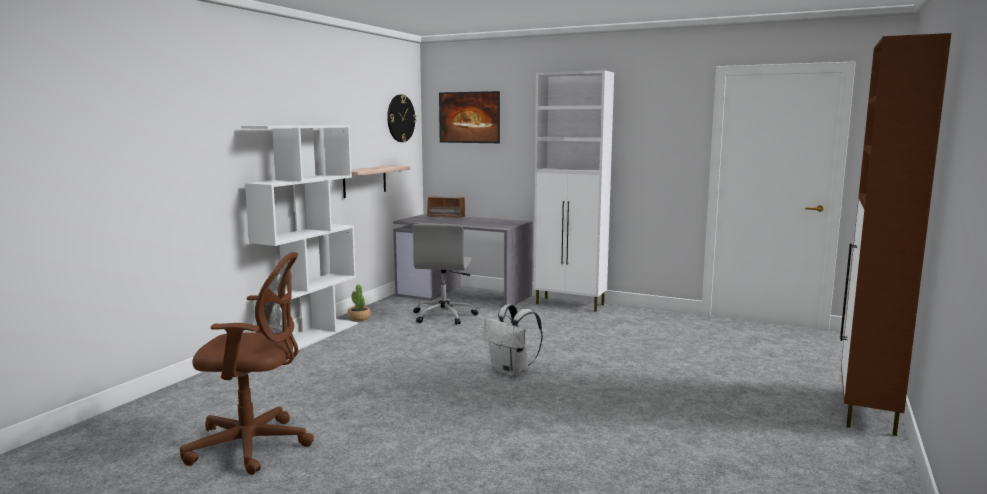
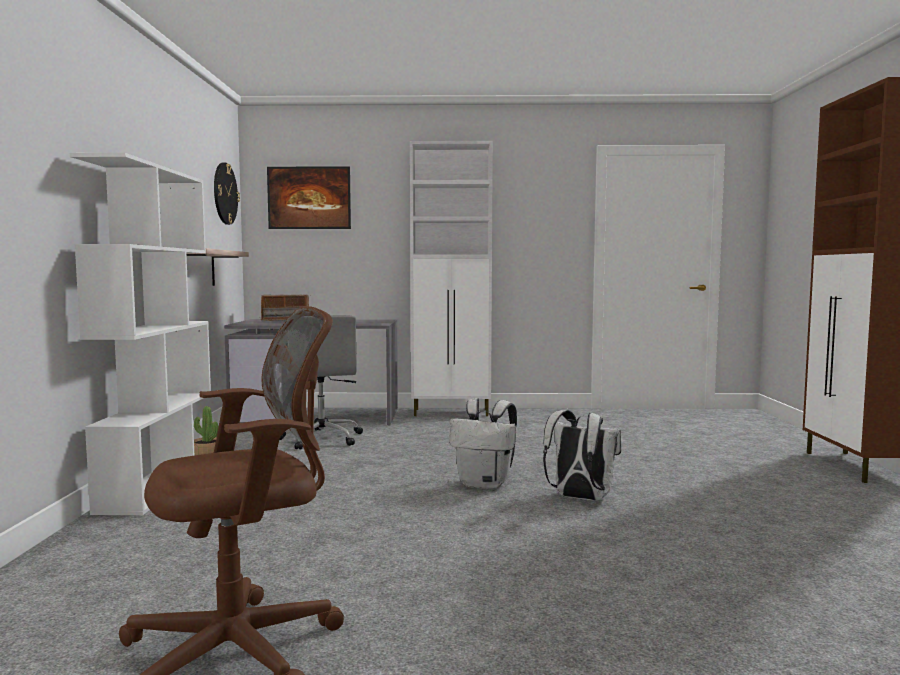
camera: 25 degrees left, 5 degrees down
none -> white backpack [543,410,621,501]

